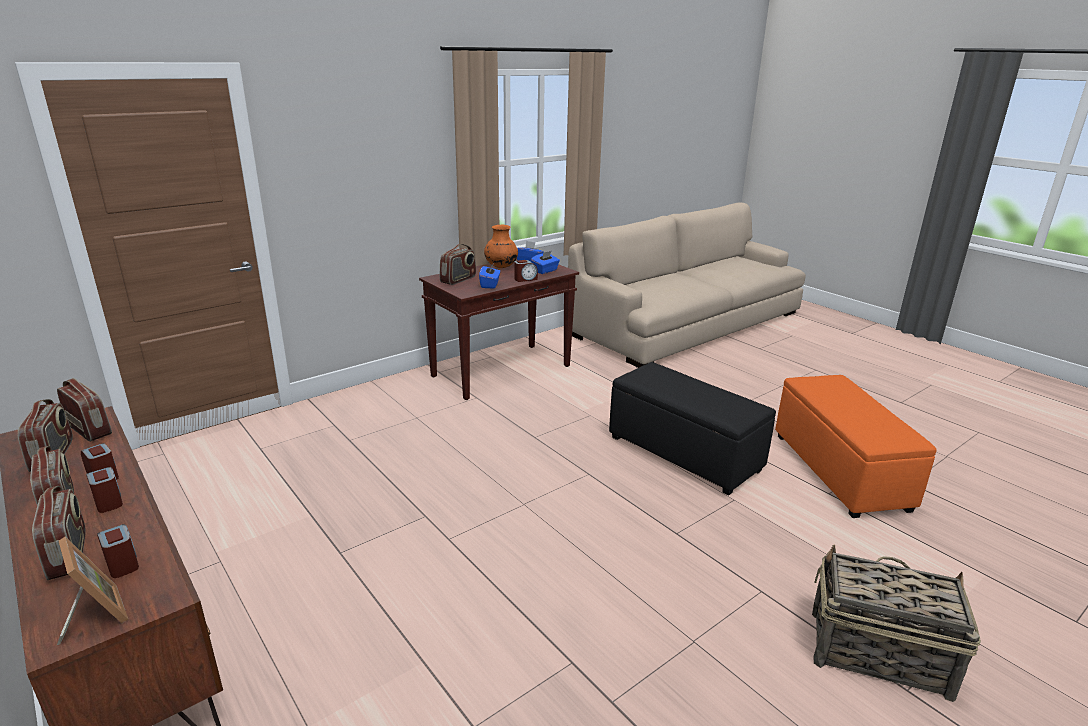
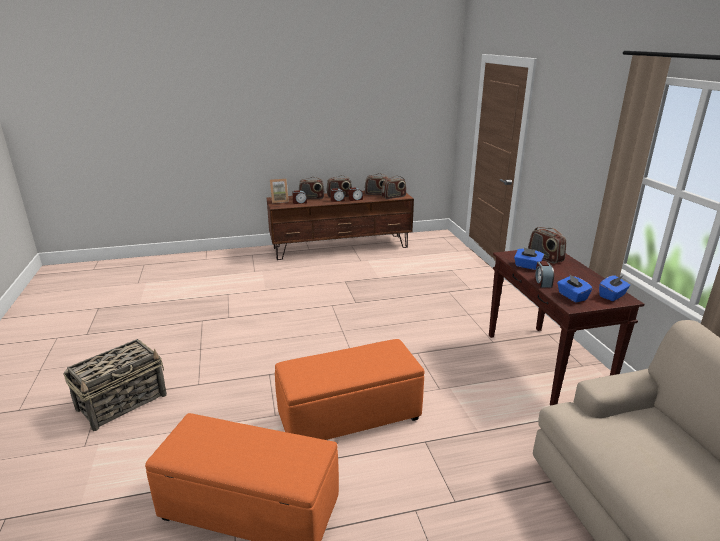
camera: 115 degrees right, 0 degrees up
orange vase [484,225,518,268] -> none
black ottoman [609,362,776,496] -> orange ottoman [275,339,424,440]

